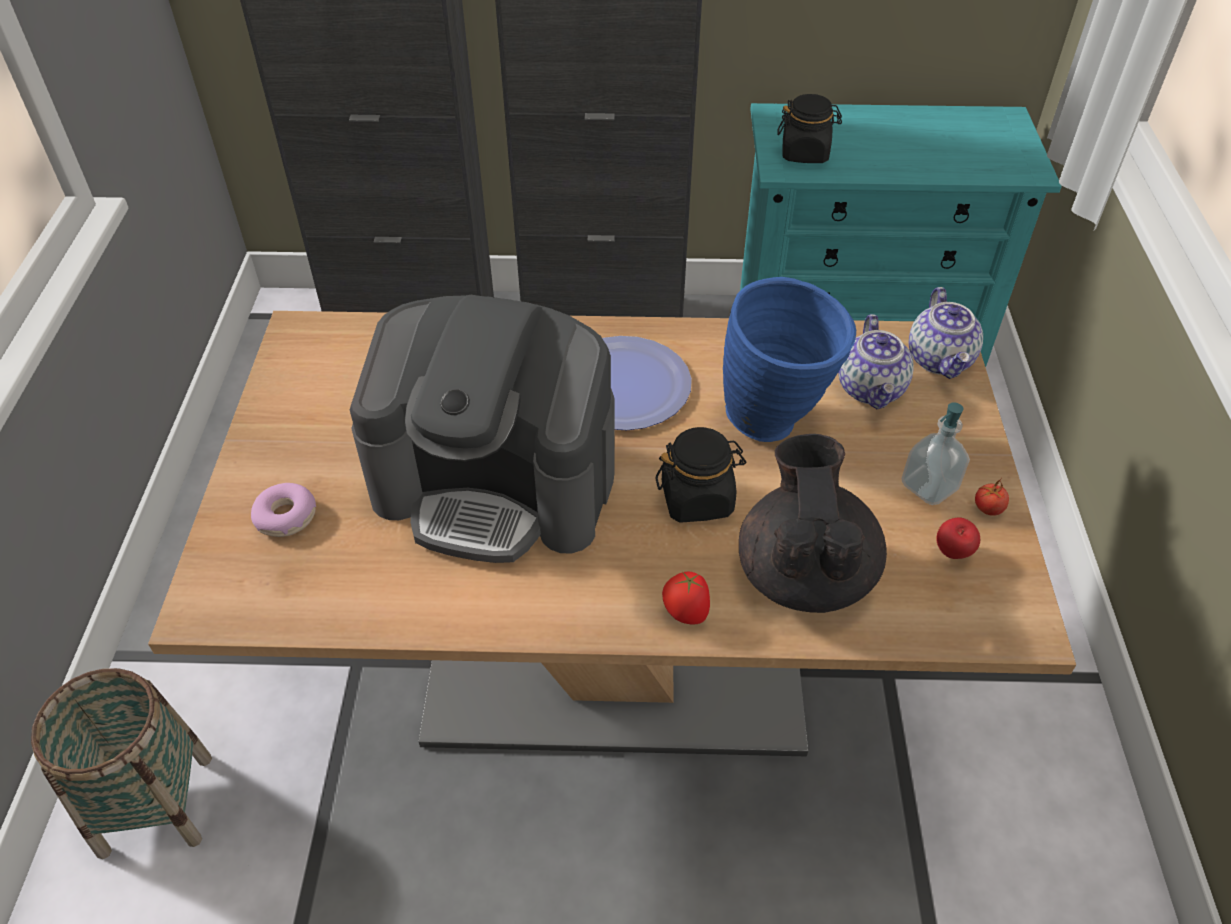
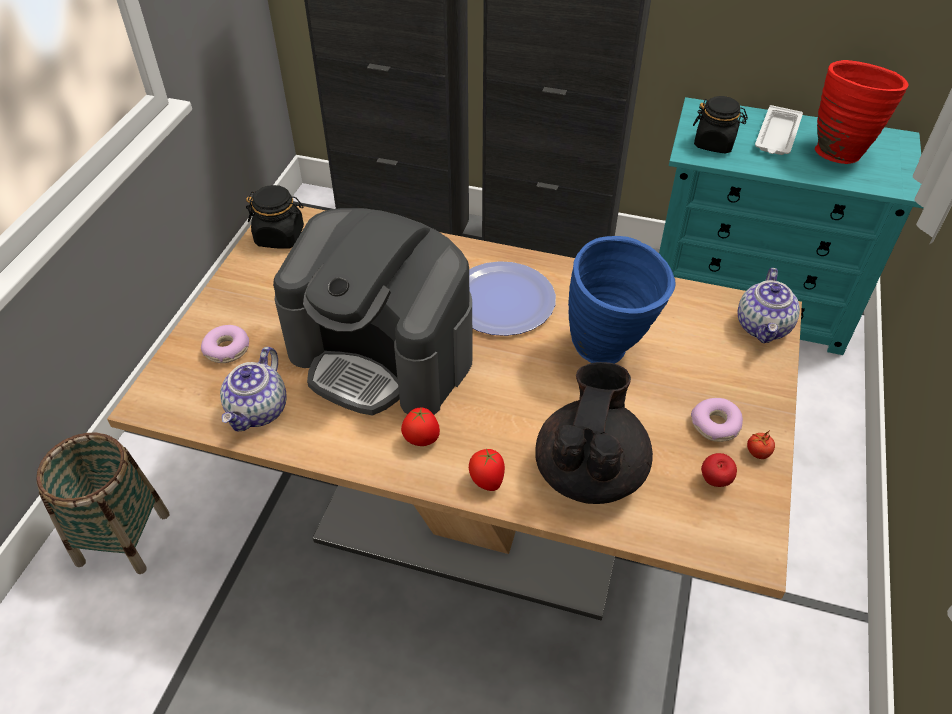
camera: 15 degrees right, 0 degrees up
black jar [655,427,746,523] -> black jar moved to [246,185,304,249]
teapot [838,314,914,409] -> teapot moved to [220,347,287,431]
soap dispenser [902,402,970,505] -> donut [691,398,743,442]
none -> tomato [401,407,440,446]
none -> white tray [755,105,803,155]
none -> red vase [815,60,909,164]

